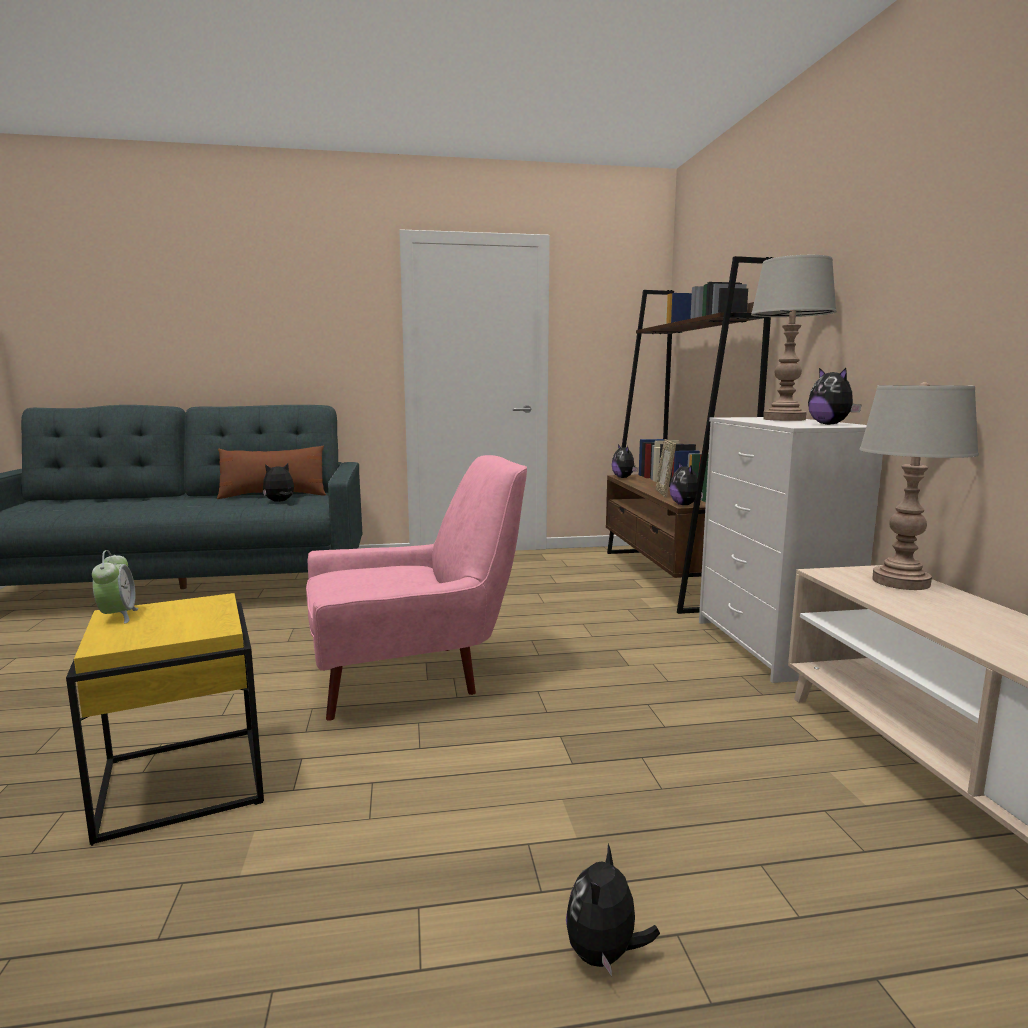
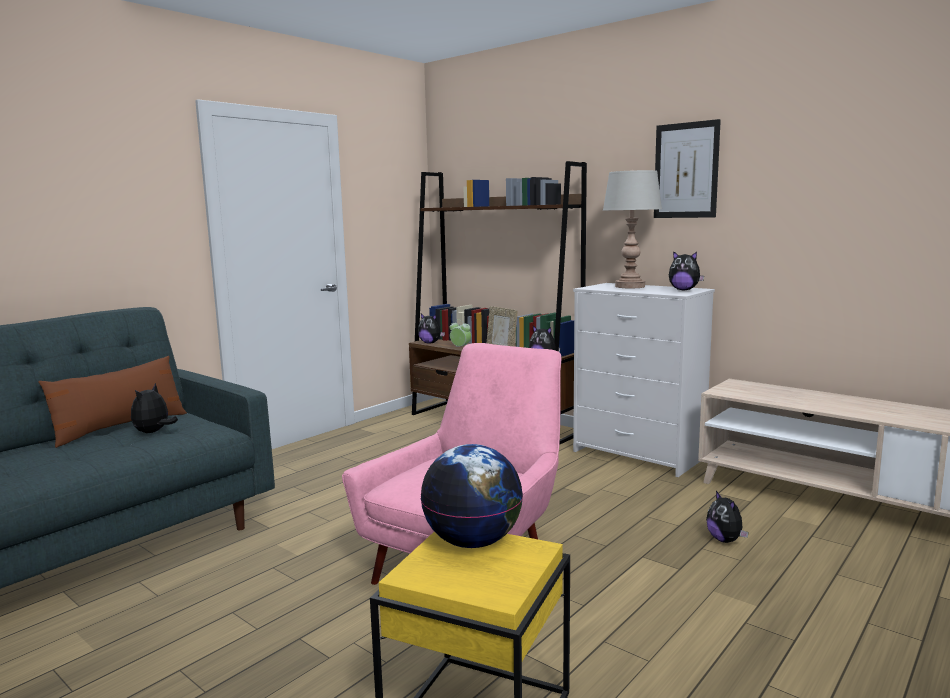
camera: 40 degrees left, 0 degrees up
alarm clock [92,550,139,623] -> alarm clock moved to [449,320,471,347]
plush toy [566,844,660,976] -> plush toy moved to [706,491,749,543]
grey table lamp [859,382,979,590] -> none
none -> globe [420,444,523,548]
none -> picture [654,119,721,218]

